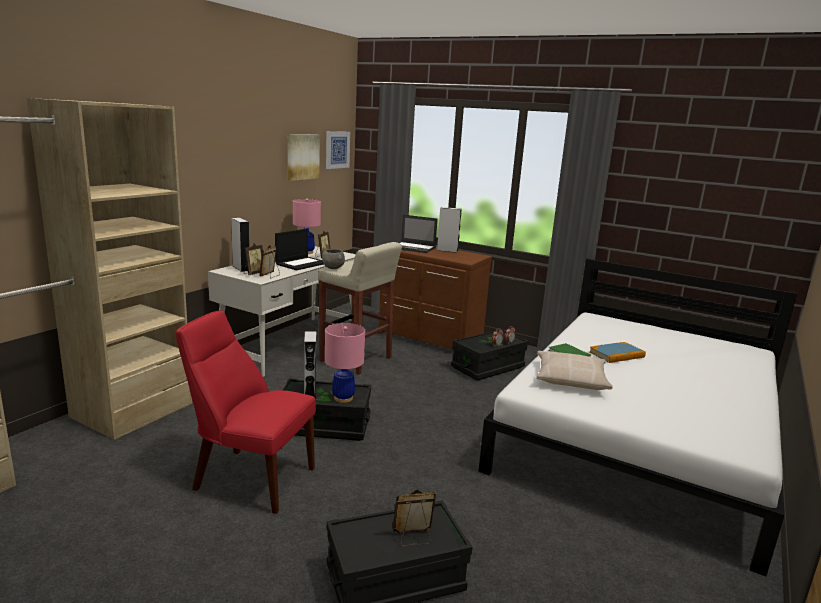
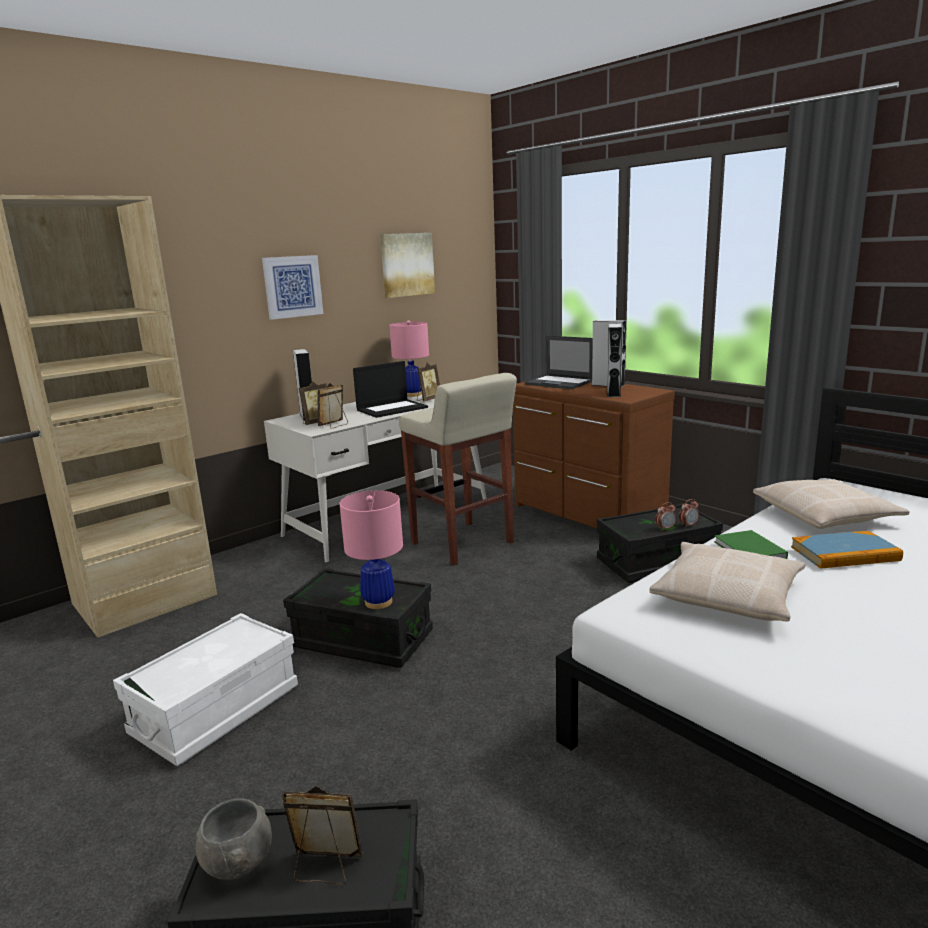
camera: 20 degrees right, 0 degrees up
red chair [176,310,316,514] -> white storage box [113,613,298,766]
grey speaker [304,331,317,399] -> grey speaker moved to [607,324,622,397]
grey bowl [322,249,345,269] -> grey bowl moved to [195,798,272,880]
picture [326,131,350,169] -> picture moved to [262,255,323,320]
none -> beige pillow [753,479,910,529]

